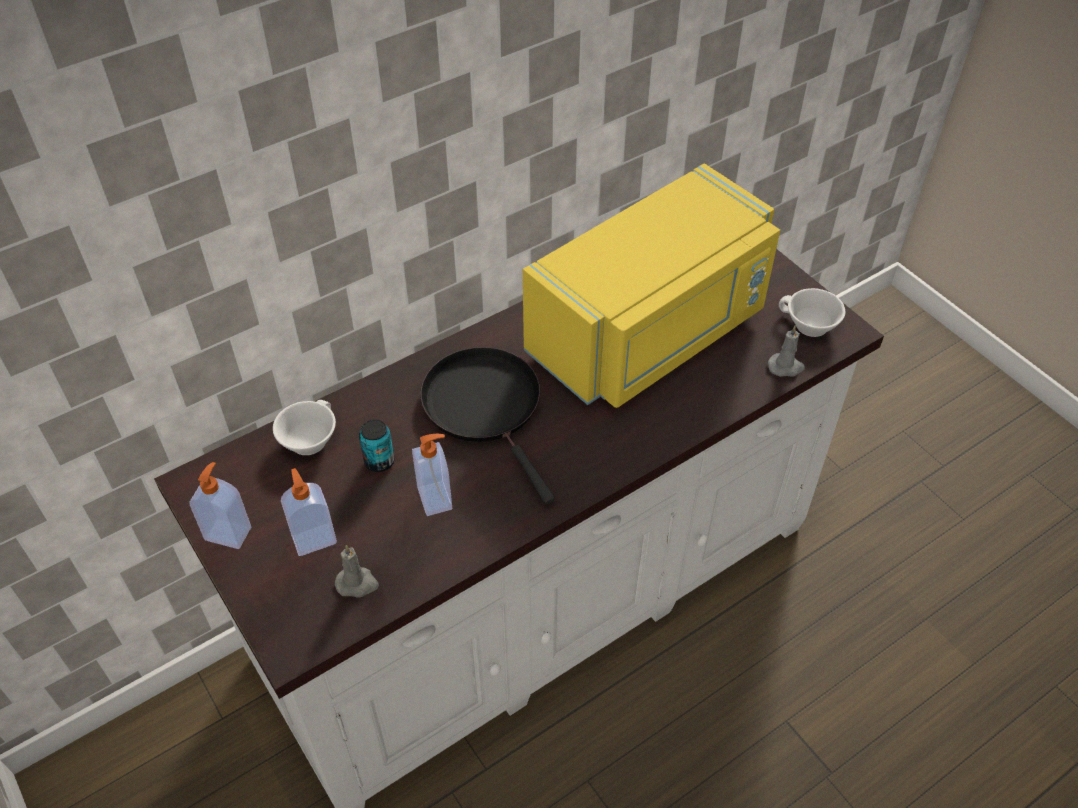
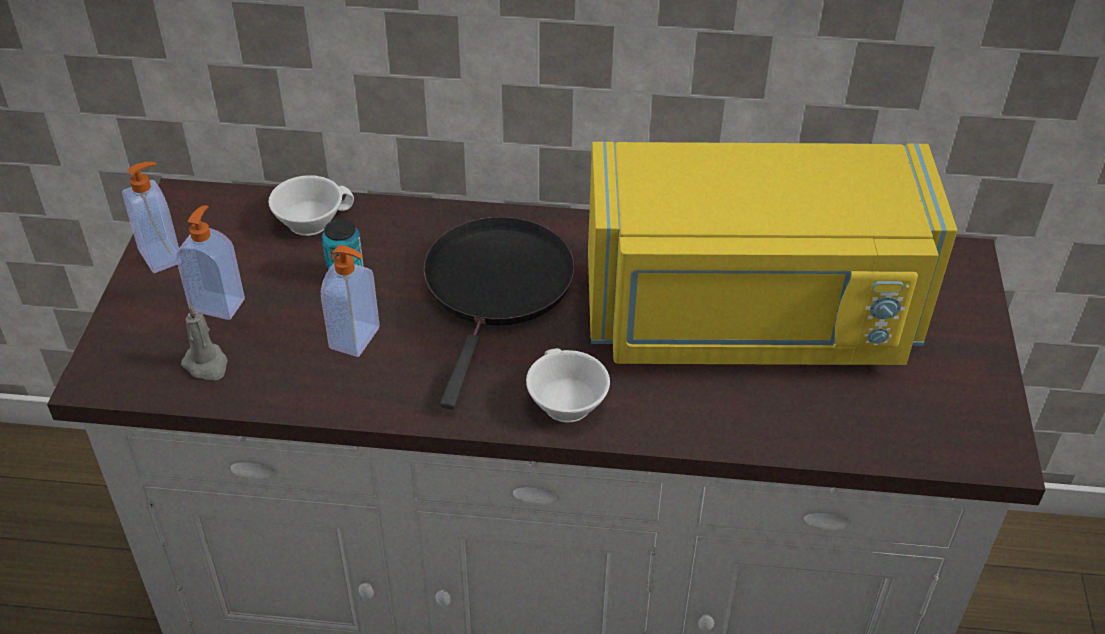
camera: 40 degrees right, 5 degrees down
grey candle [768,325,805,377] -> none
white cup [779,288,845,337] -> white cup moved to [526,348,610,423]

